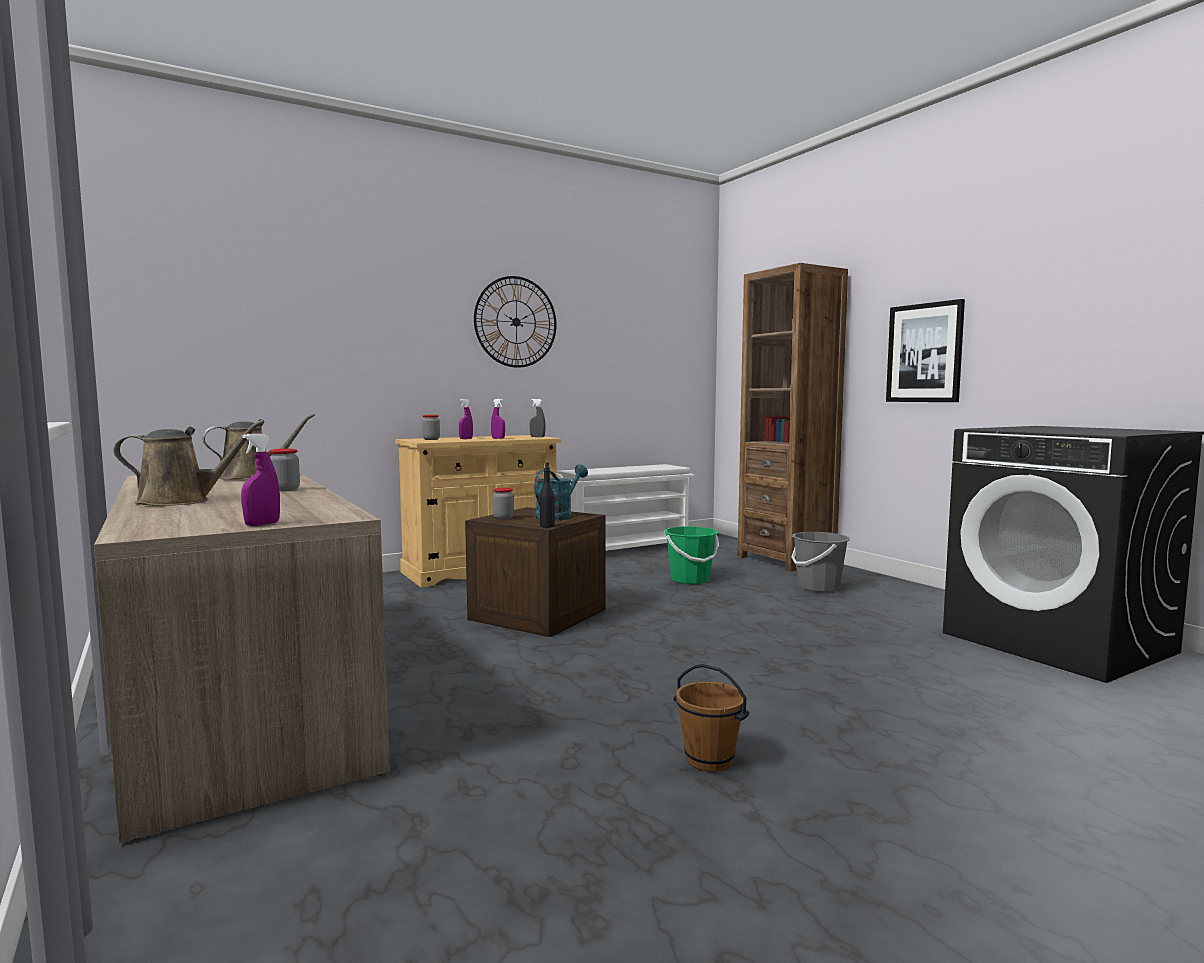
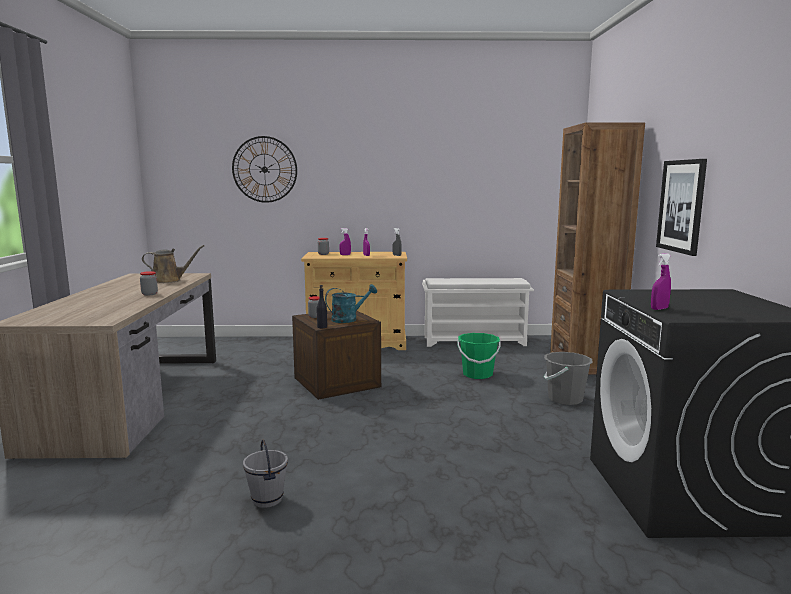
camera: 30 degrees right, 5 degrees up
brown watering can [113,420,265,506] -> none
purple spray bottle [241,433,280,526] -> purple spray bottle moved to [651,253,671,310]
wall clock [474,276,557,368] -> wall clock moved to [232,136,297,203]
brown bucket [673,664,749,772] -> grey bucket [243,440,288,508]

